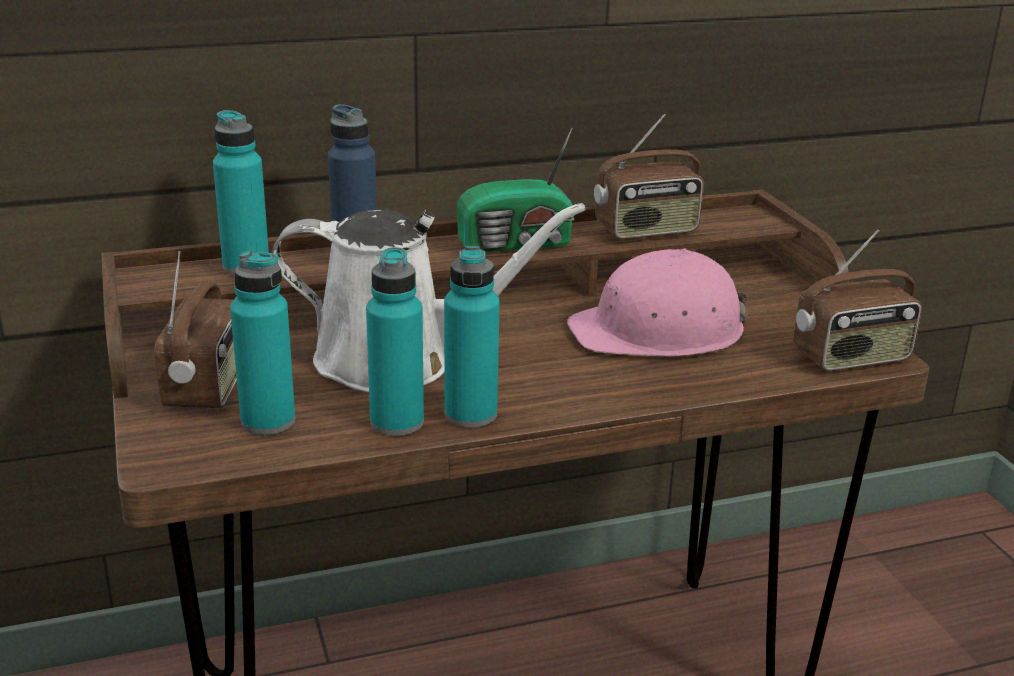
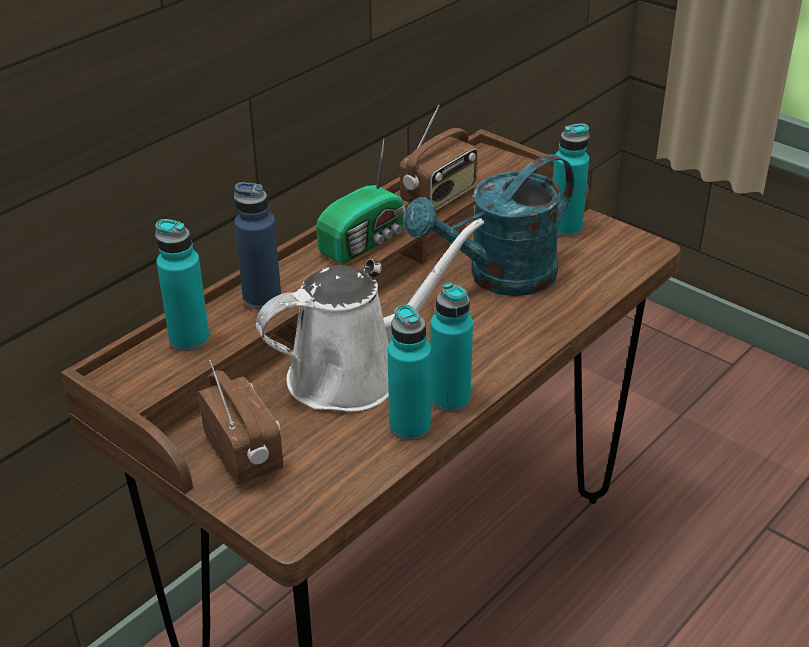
camera: 30 degrees left, 10 degrees up
turquoise bottle [230,251,296,435] -> turquoise bottle moved to [553,123,589,237]
pink hard hat [567,248,748,357] -> turquoise watering can [404,154,574,296]
radio [793,229,922,371] -> none

